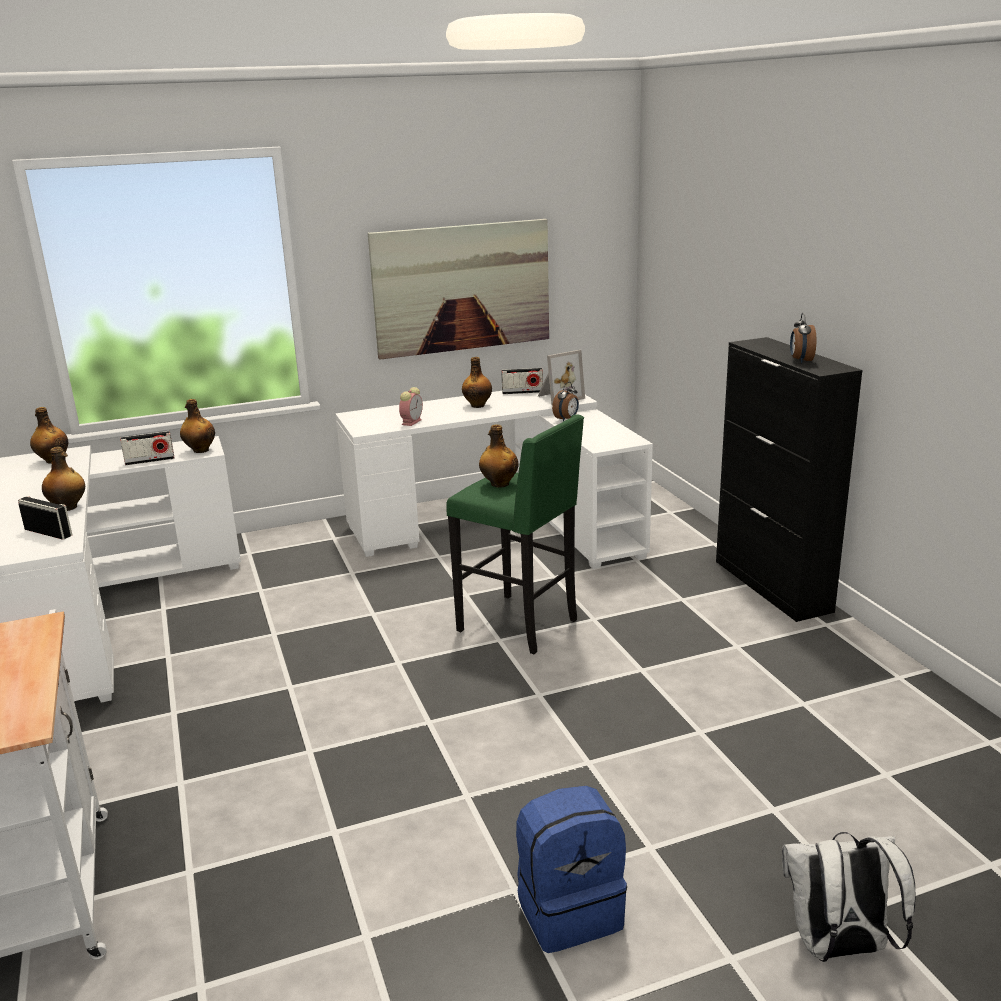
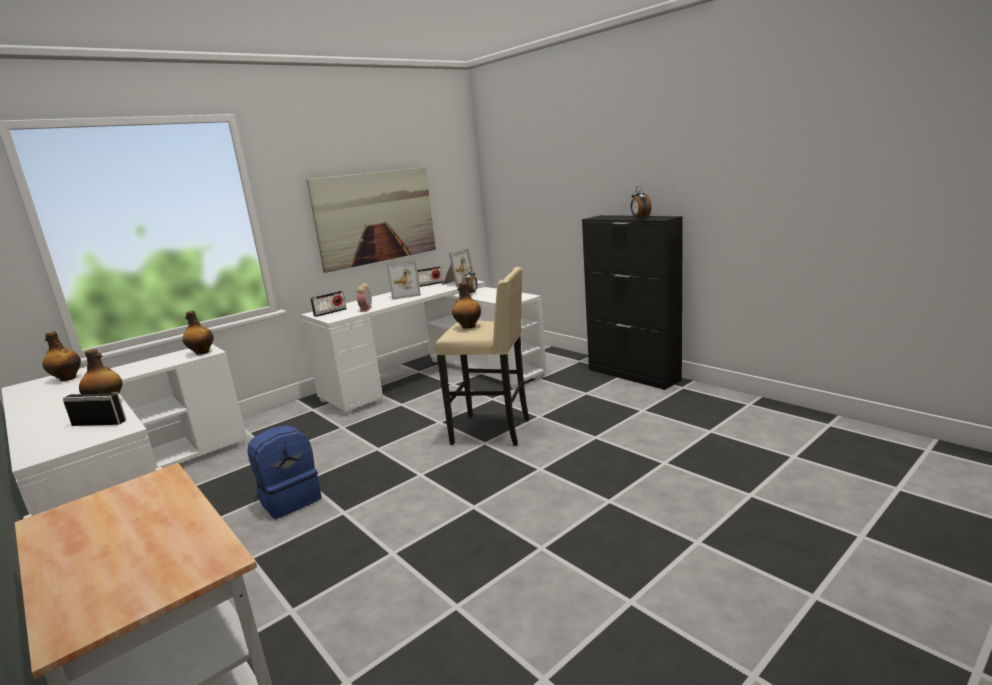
camera: 20 degrees left, 5 degrees down
radio [120,431,174,465] -> radio moved to [310,291,347,317]
green stool [446,414,584,654] -> beige stool [435,267,529,446]
bottle [462,357,492,408] -> picture frame [387,260,421,300]
blue backpack [516,786,627,953] -> blue backpack moved to [247,425,322,519]
white backpack [782,832,916,962] -> none

